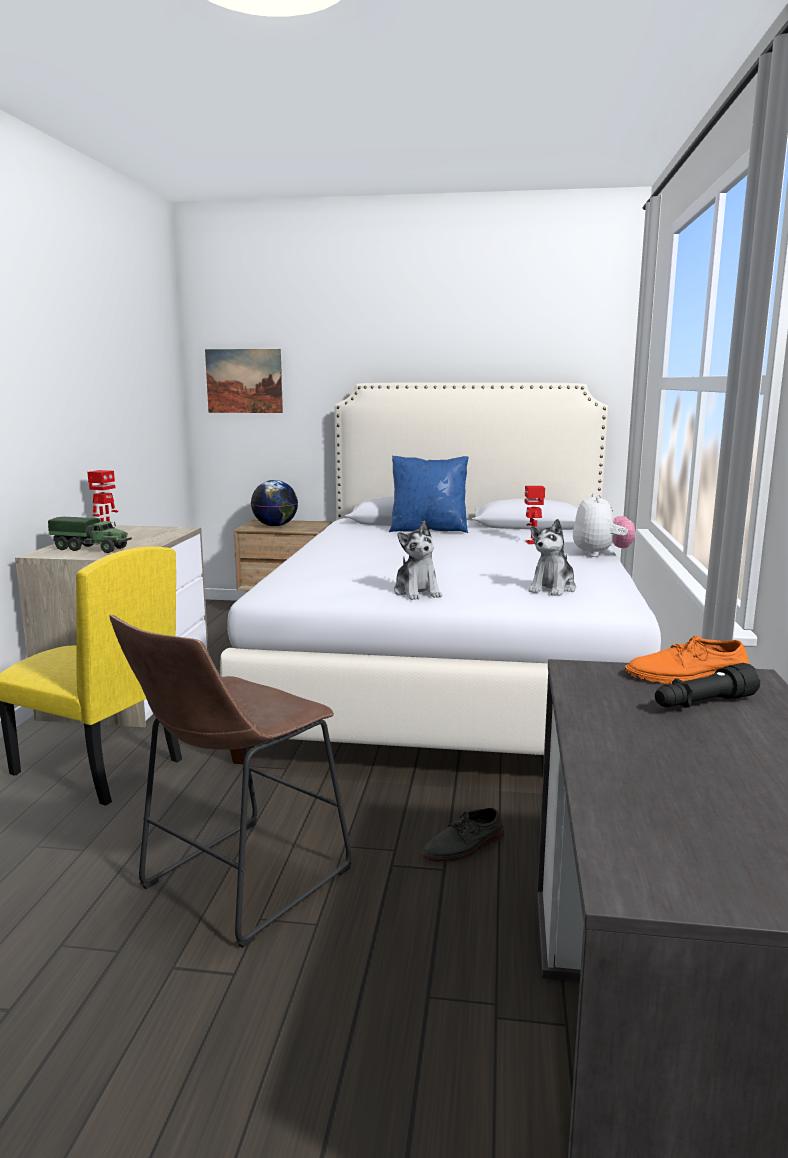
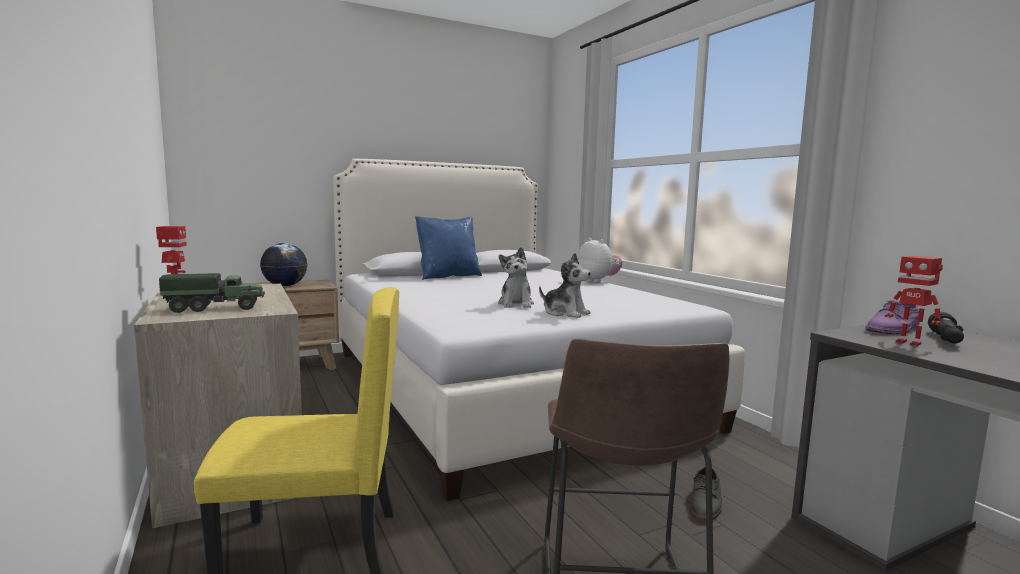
camera: 35 degrees left, 5 degrees down
picture [205,349,283,413] -> none
toy robot [524,486,545,544] -> toy robot moved to [885,256,943,346]
plush toy [528,519,576,596] -> plush toy moved to [498,247,534,308]
orange shoe [625,635,749,684] -> purple shoe [865,300,920,334]

